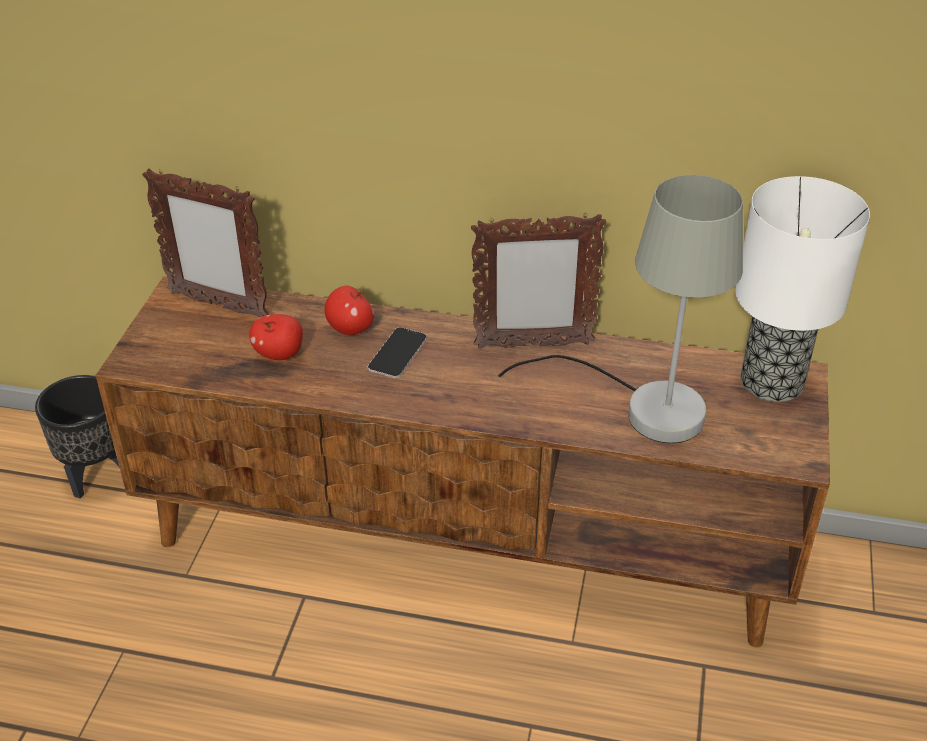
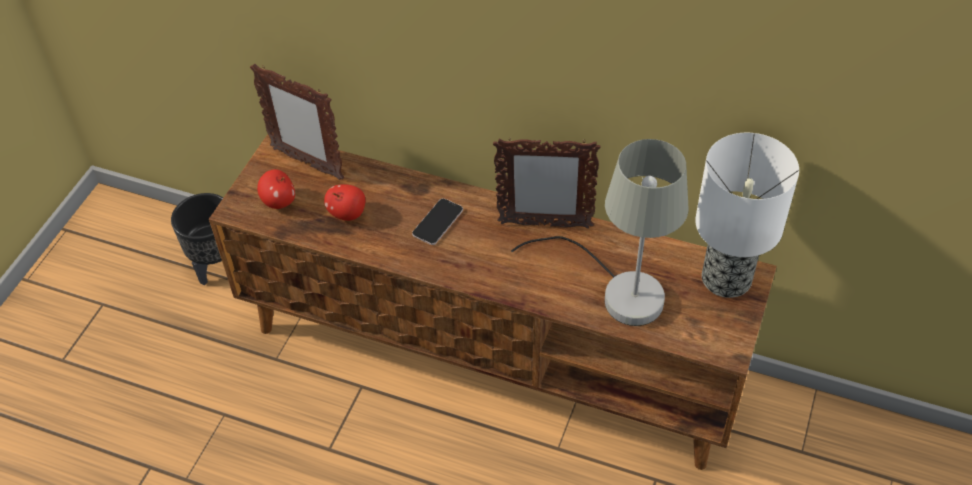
camera: 10 degrees right, 10 degrees up
apple [325,285,374,335] -> apple moved to [257,169,295,209]

